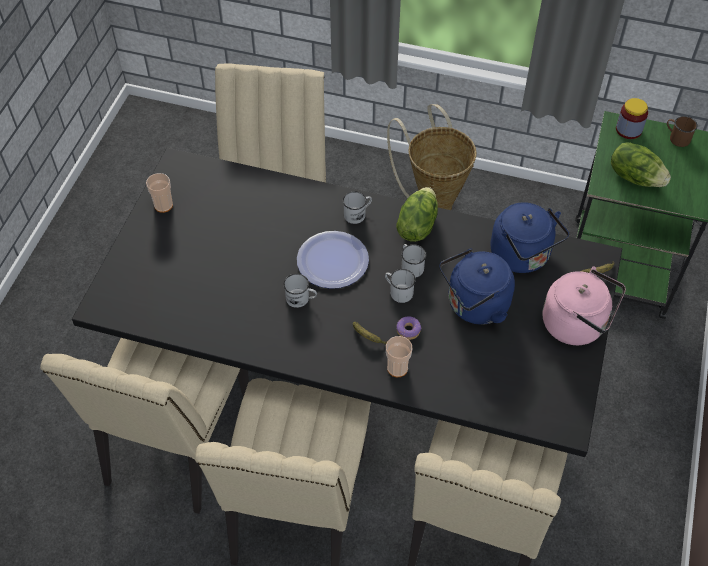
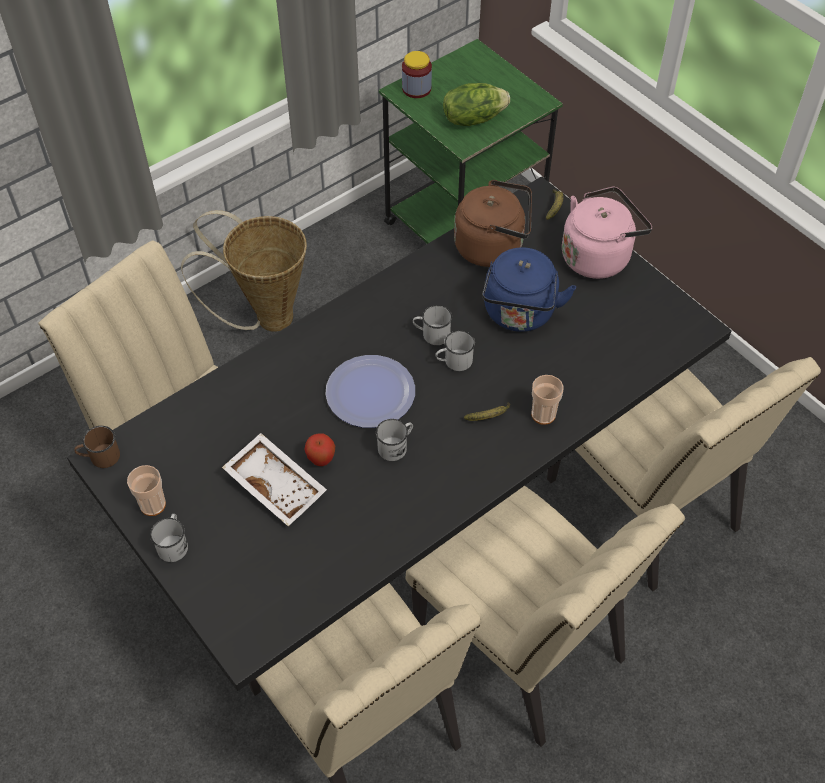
camera: 55 degrees left, 0 degrees up
white mug [343,191,372,224] -> white mug moved to [150,514,188,562]
lettuce [396,187,438,242] -> none
donut [397,316,422,340] -> none
blue kettle [490,202,569,273] -> brown kettle [454,180,532,267]
brown mug [667,116,698,147] -> brown mug moved to [74,426,120,468]
none -> white tray [222,433,327,527]
none -> apple [304,433,335,466]

